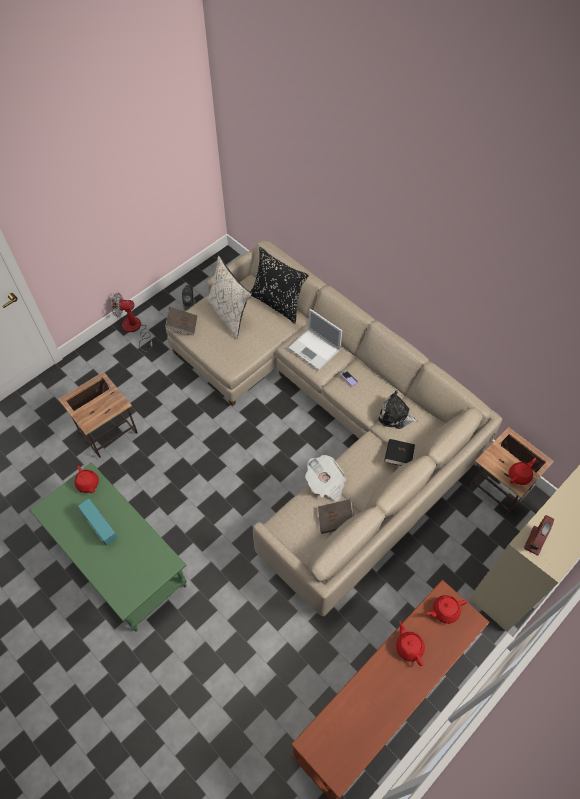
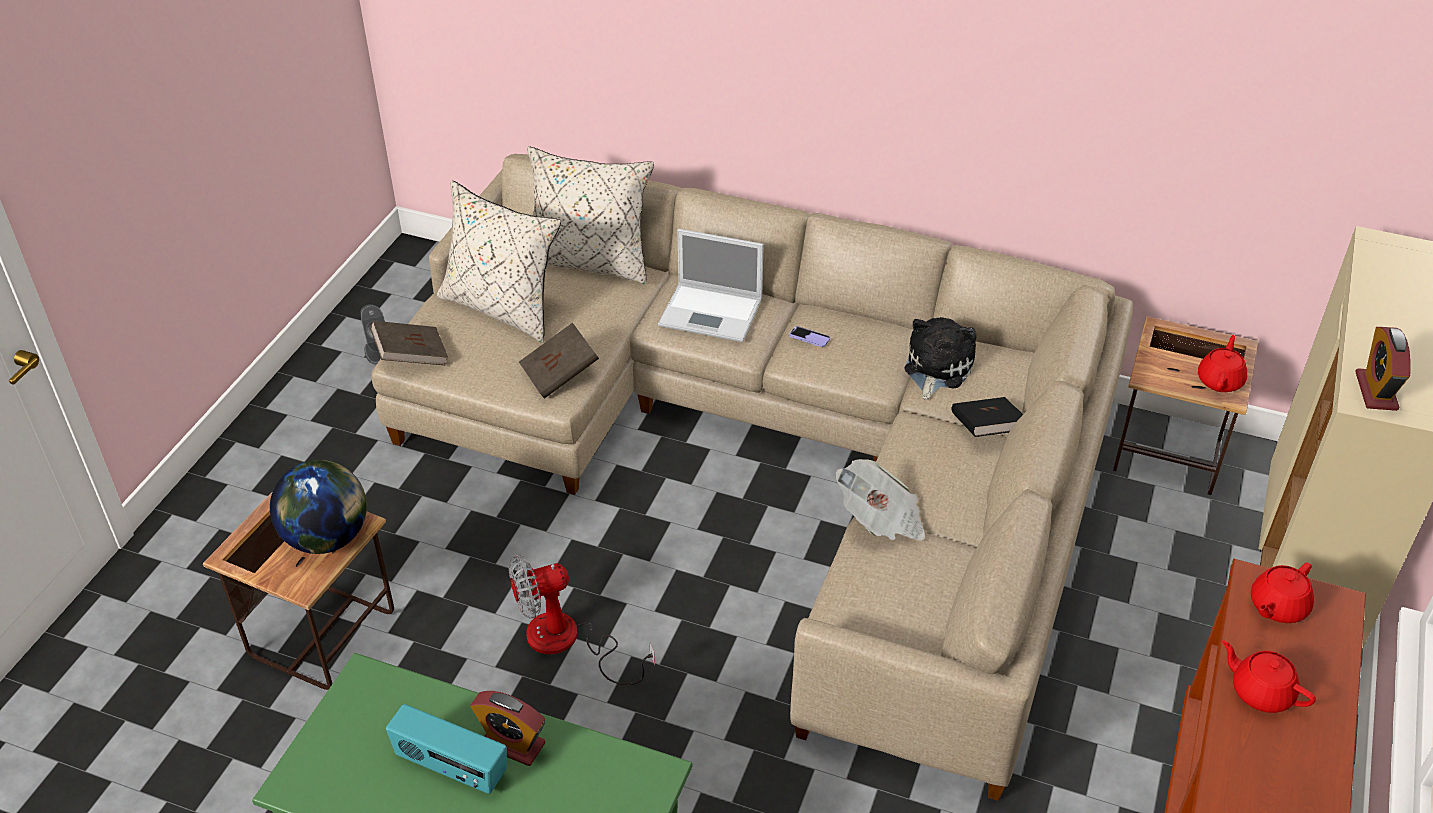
camera: 25 degrees left, 15 degrees down
red teapot [75,465,99,493] -> none
fan [111,293,153,353] -> fan moved to [508,555,655,685]
black pillow [250,247,309,324] -> beige pillow [527,146,654,284]
brown book [318,499,354,534] -> brown book moved to [519,323,599,399]
plush toy [378,390,419,429] -> plush toy turned 120 degrees clockwise [905,317,977,400]
none -> globe [270,460,367,554]
none -> alarm clock [470,691,545,766]

